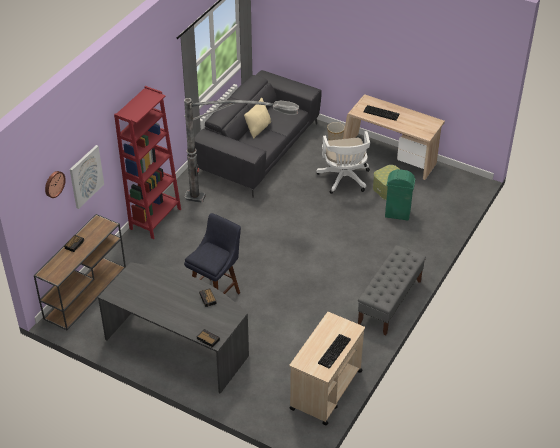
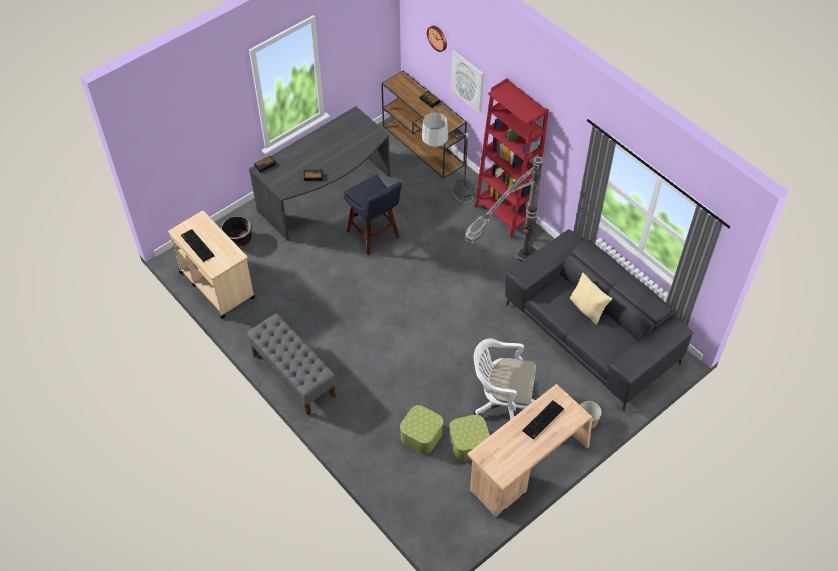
camera: 110 degrees right, 10 degrees up
green trash can [385,169,415,220] -> storage box [400,405,443,454]
none -> black planter [221,216,252,248]
none -> floor lamp [422,112,477,202]

